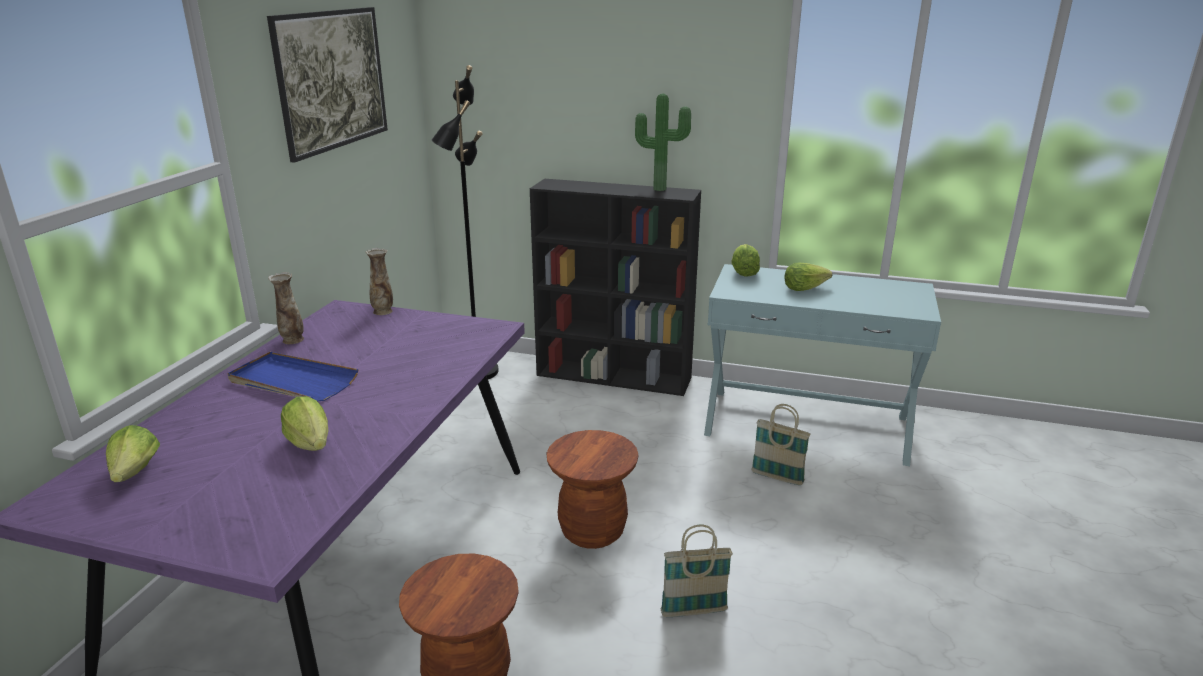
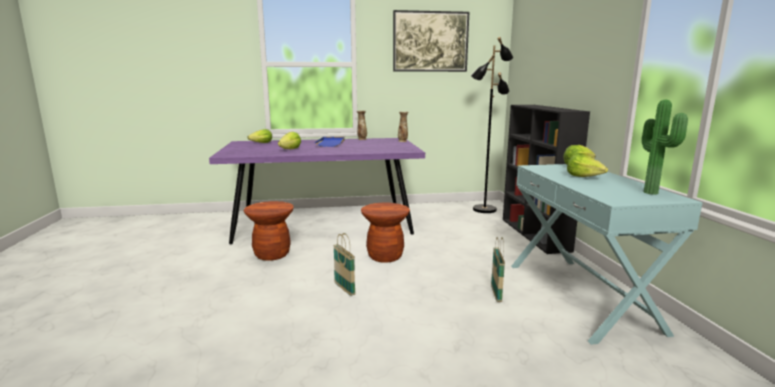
camera: 65 degrees right, 10 degrees down
potted plant [635,94,691,191] -> potted plant moved to [642,100,688,195]

